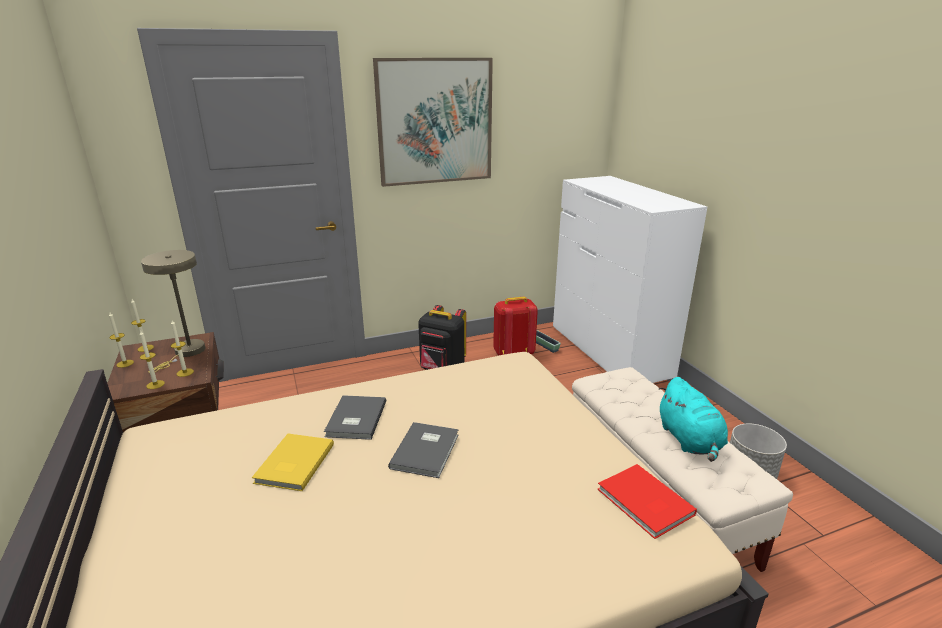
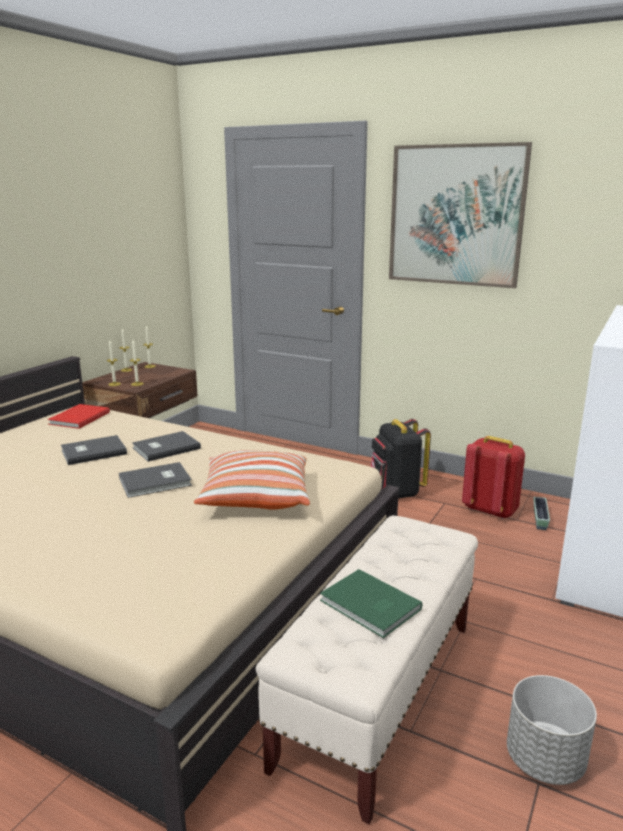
camera: 50 degrees right, 5 degrees down
beige table lamp [141,250,205,373] -> none
yellow book [252,434,334,491] -> grey book [61,435,127,465]
red book [597,464,697,539] -> red book moved to [48,404,110,429]
turquoise plush toy [658,377,728,462] -> green book [320,569,422,638]
none -> pillow [194,450,310,510]

